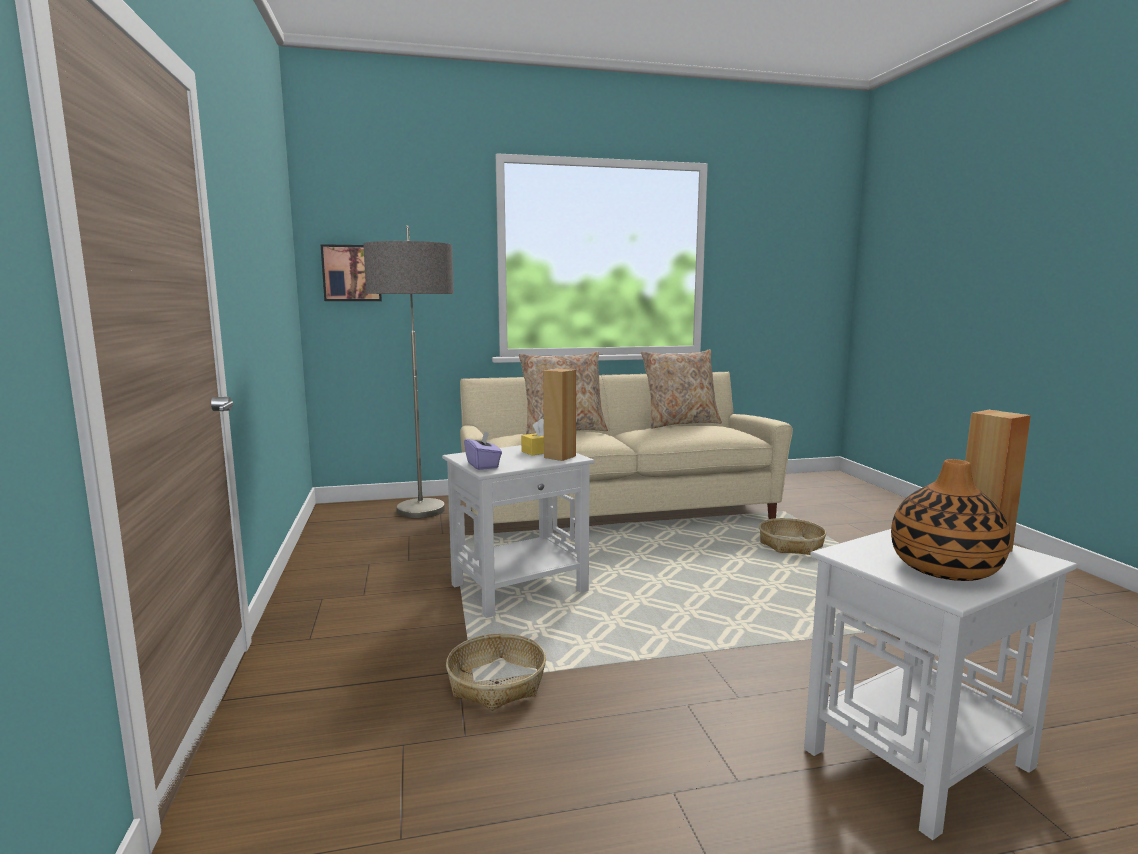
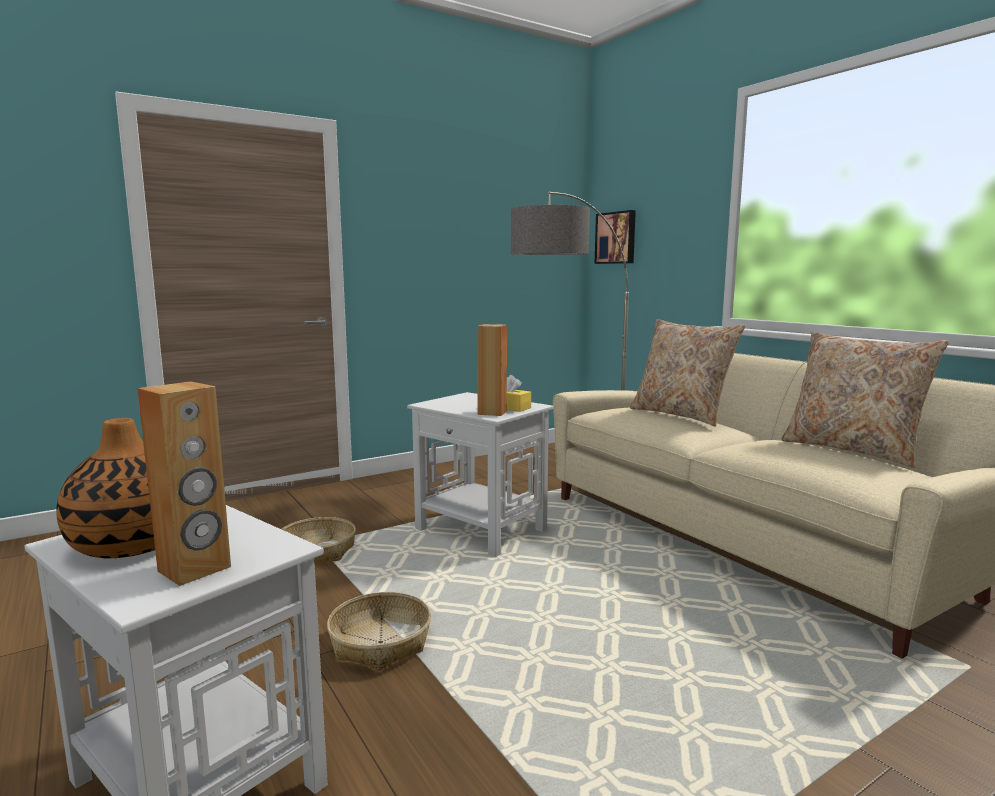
camera: 70 degrees right, 0 degrees up
purple tissue box [464,431,502,470] -> none
basket [759,518,826,555] -> basket moved to [327,592,431,670]

